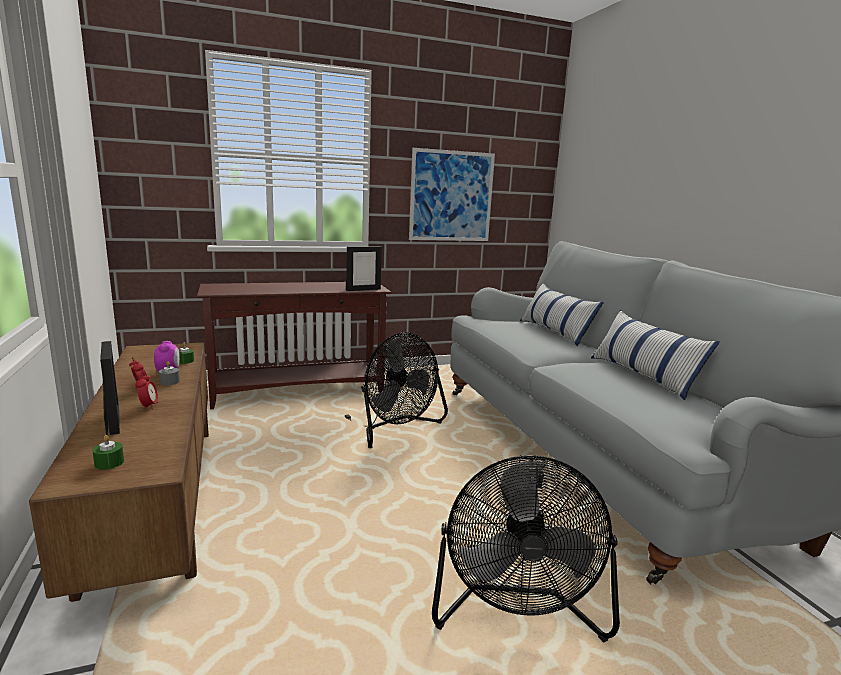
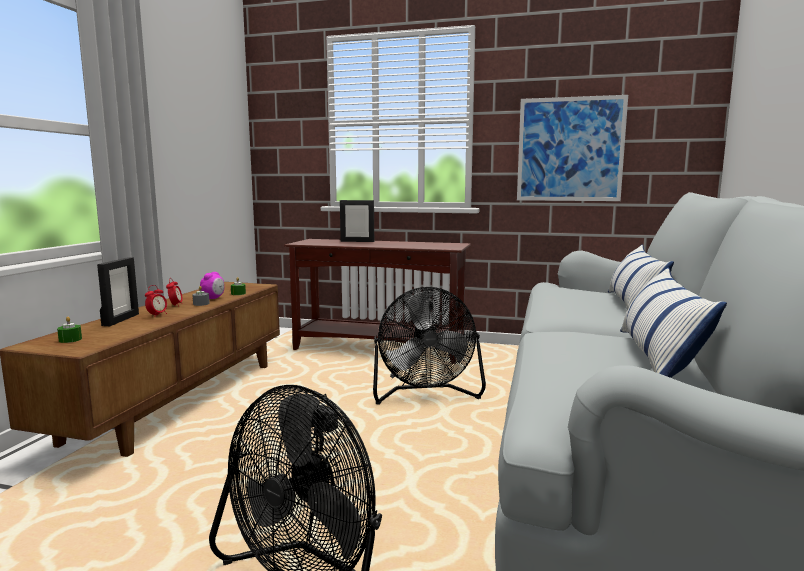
camera: 35 degrees right, 5 degrees down
picture frame [346,246,382,291] -> picture frame moved to [340,200,374,242]

